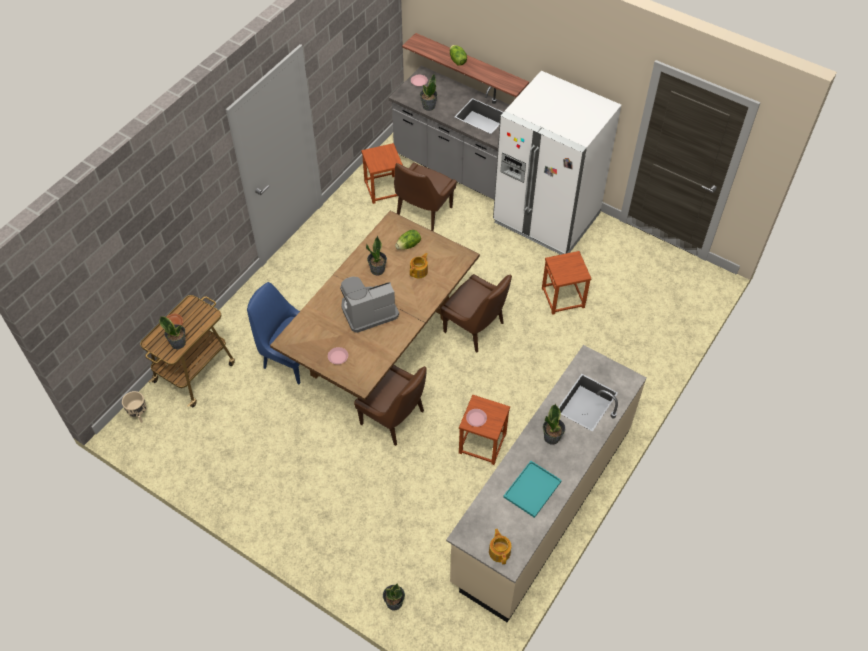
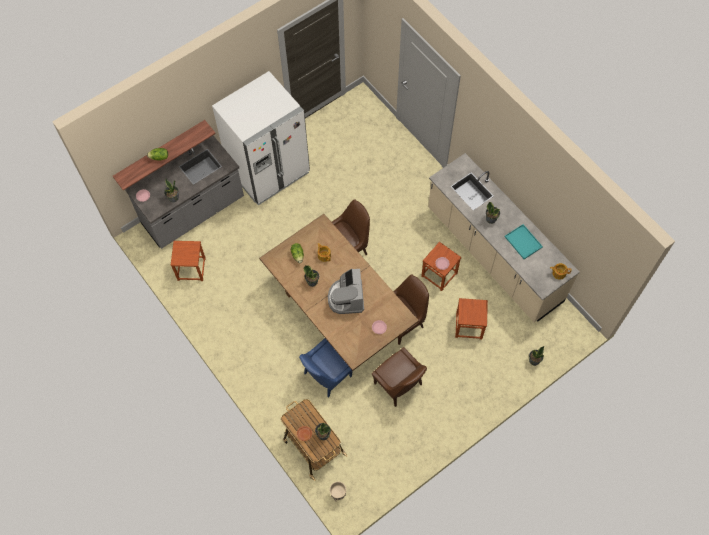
camera: 70 degrees left, 10 degrees up
brown chair [394,163,457,231] -> brown chair moved to [372,347,427,407]
brown stool [542,251,592,315] -> brown stool moved to [455,298,488,340]

